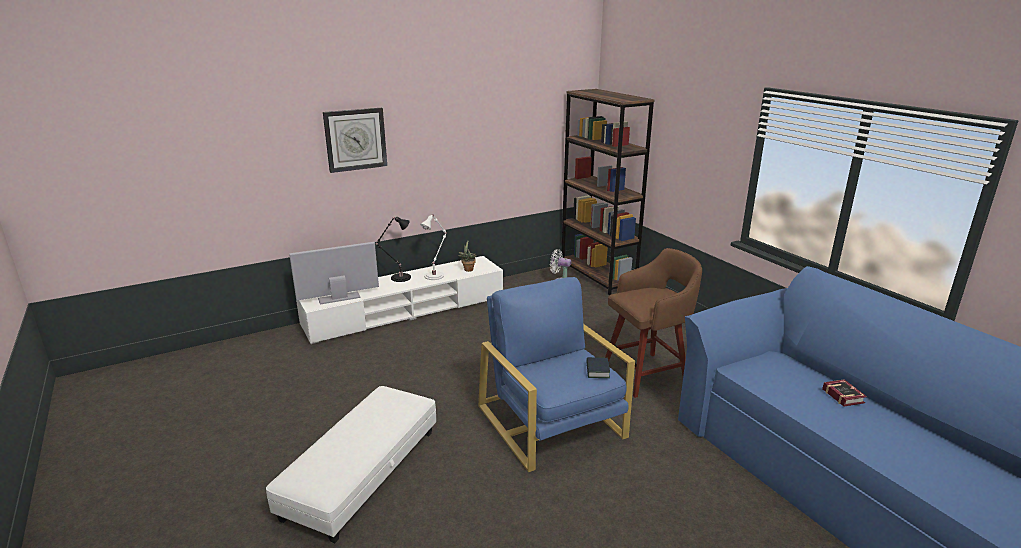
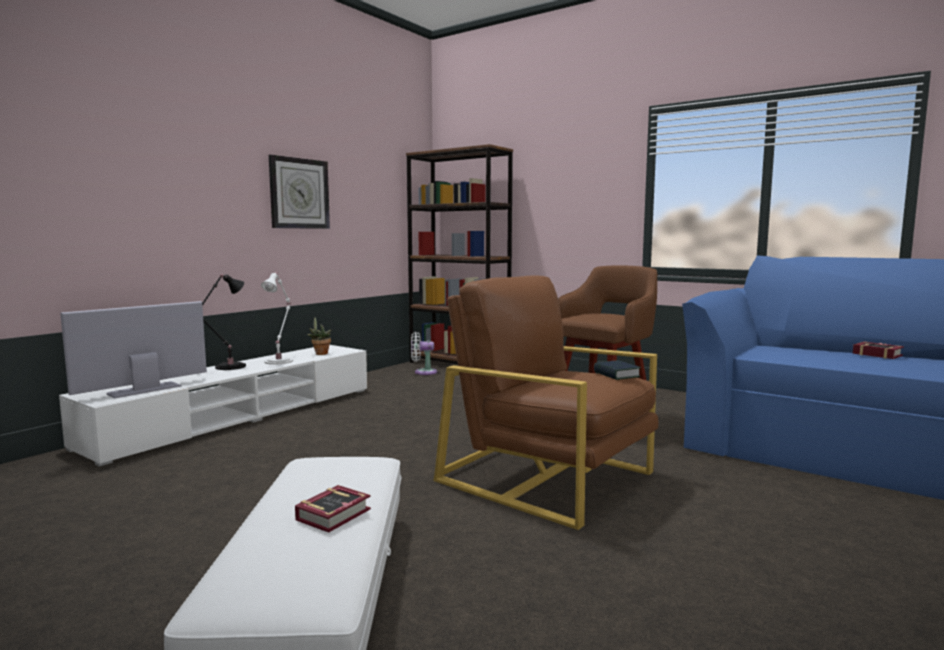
camera: 25 degrees left, 15 degrees down
wall clock [323,108,387,173] -> wall clock moved to [269,155,330,229]
blue armchair [478,277,635,472] -> brown armchair [434,275,659,530]
none -> book [295,485,371,532]

